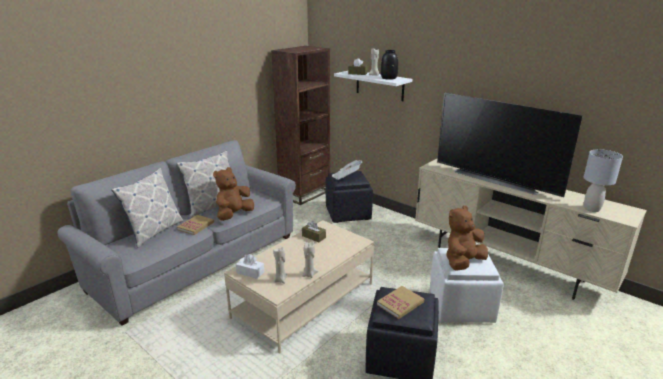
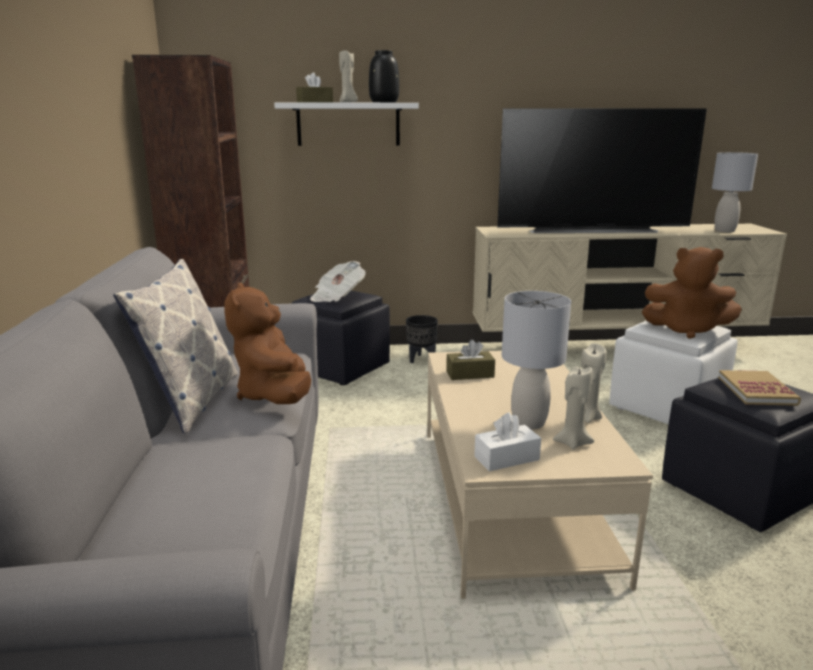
camera: 45 degrees left, 5 degrees down
pillow [111,168,183,248] -> none
book [177,215,214,235] -> none
brown plush toy [446,205,488,271] -> brown plush toy turned 75 degrees counterclockwise [642,247,742,339]
none -> black planter [406,315,438,363]
none -> grey table lamp [502,291,571,429]

